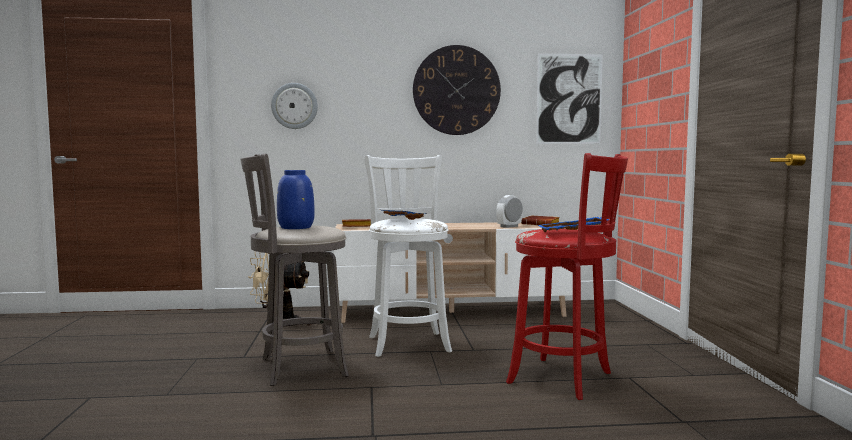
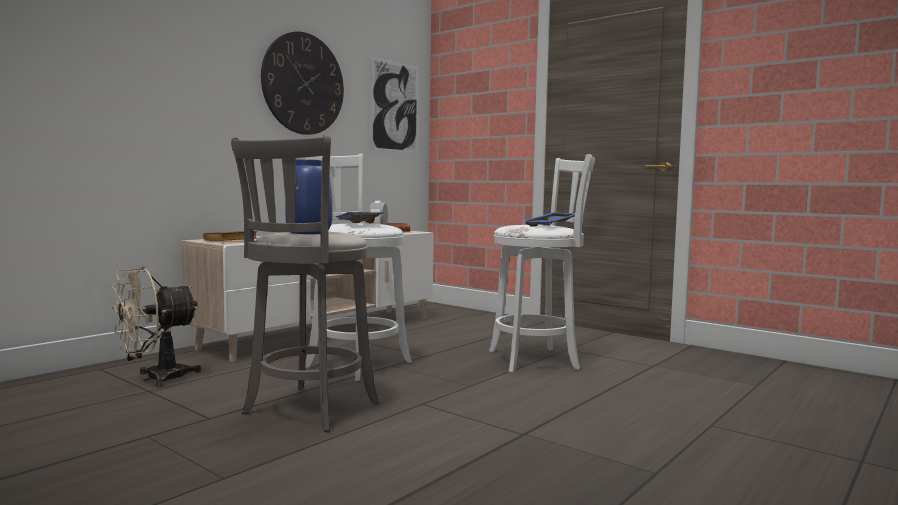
camera: 45 degrees left, 0 degrees up
wall clock [271,83,318,129] -> none
red stool [506,153,628,400] -> white stool [489,154,595,372]

